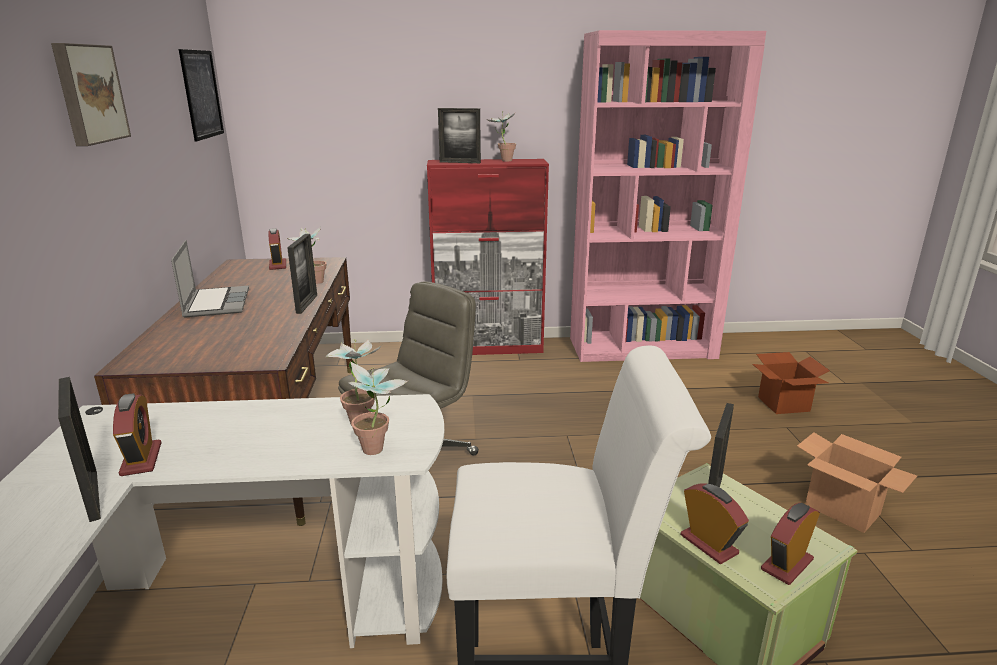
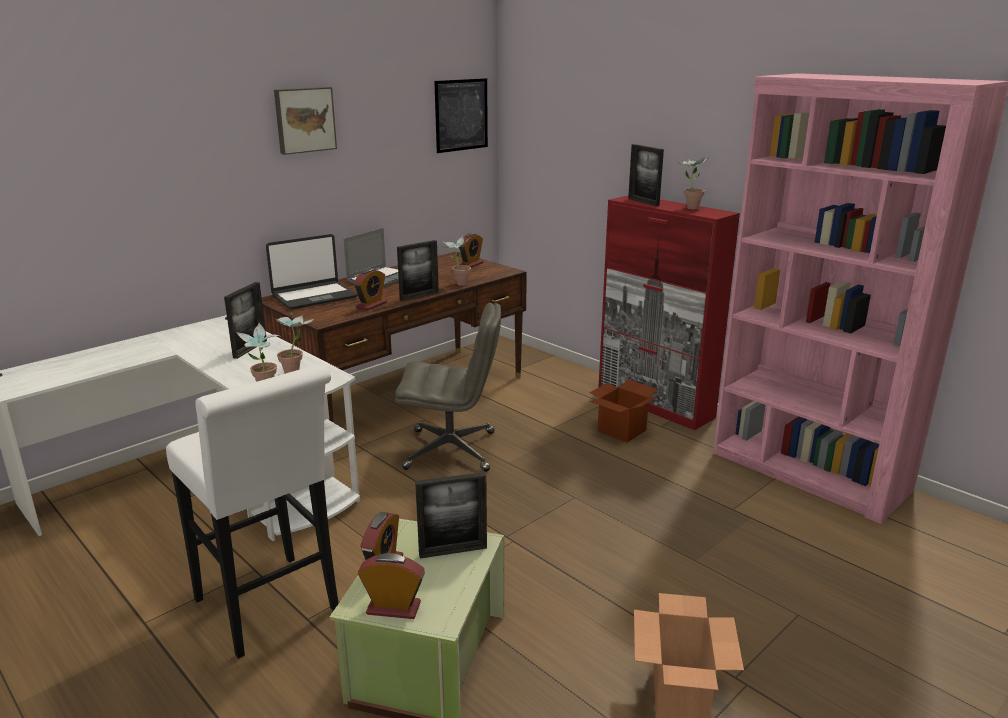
camera: 50 degrees right, 0 degrees up
picture frame [58,377,101,522] -> picture frame moved to [224,282,267,359]
alarm clock [113,393,162,476] -> alarm clock moved to [354,268,387,310]
cardboard box [752,352,830,414] -> cardboard box moved to [589,379,658,443]
none -> laptop [266,234,357,309]

